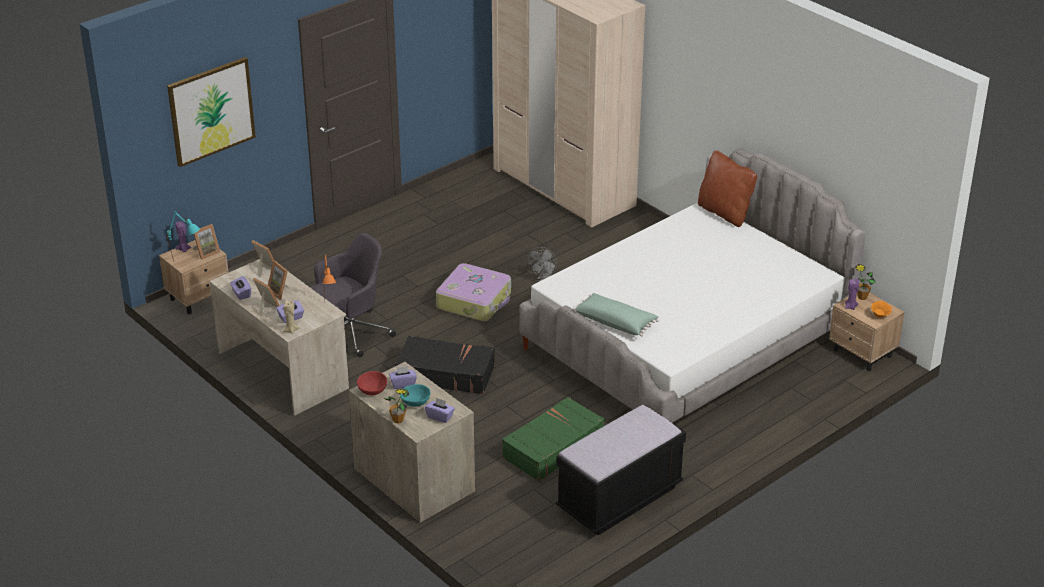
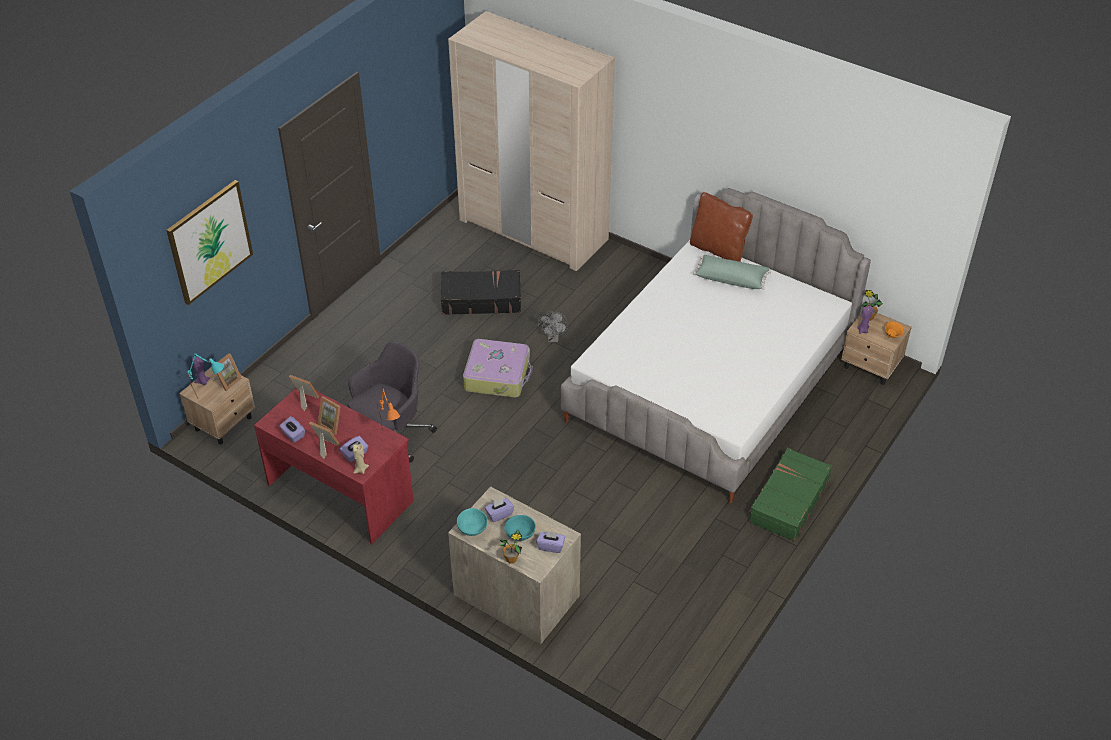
camera: 15 degrees left, 10 degrees up
beige desk [209,259,349,416] -> red desk [254,388,414,544]
red bowl [357,371,387,395] -> turquoise bowl [457,508,488,536]
black suitcase [395,336,495,395] -> black suitcase moved to [441,270,521,315]
green suitcase [502,397,605,481] -> green suitcase moved to [749,448,832,542]
black bench [556,405,686,535] -> none
green pillow [573,293,659,336] -> green pillow moved to [693,255,771,290]

